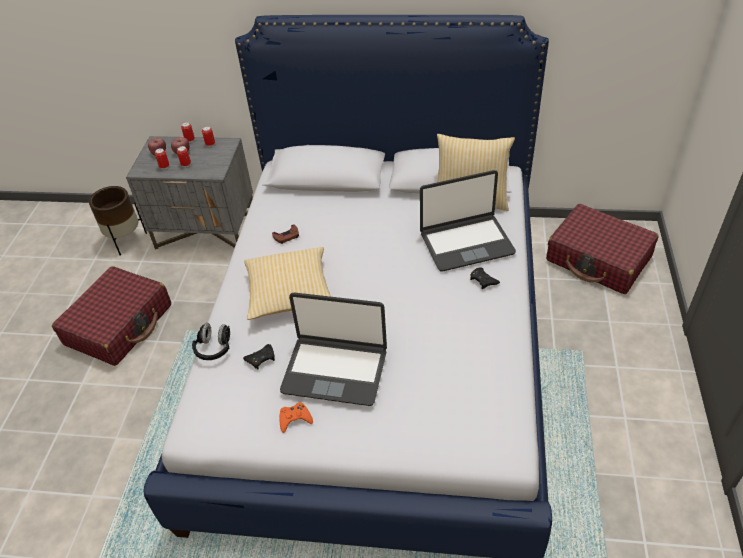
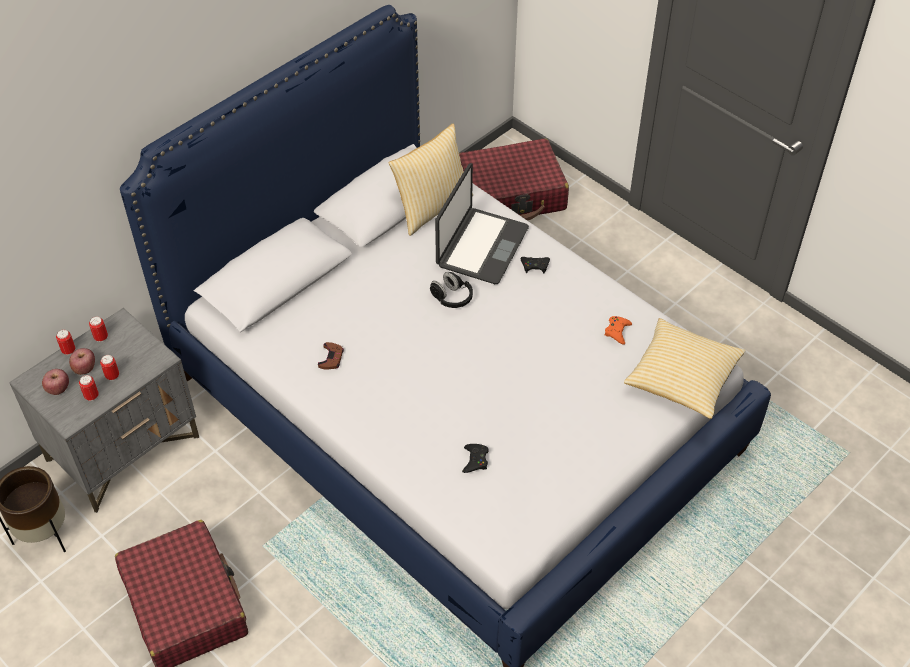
camera: 55 degrees left, 5 degrees up
black headphones [192,323,230,360] -> black headphones moved to [430,272,473,308]
pillow [244,247,331,320] -> pillow moved to [624,318,745,419]
orange game controller [279,402,313,433] -> orange game controller moved to [605,316,632,345]
laptop [280,292,387,406] -> none

